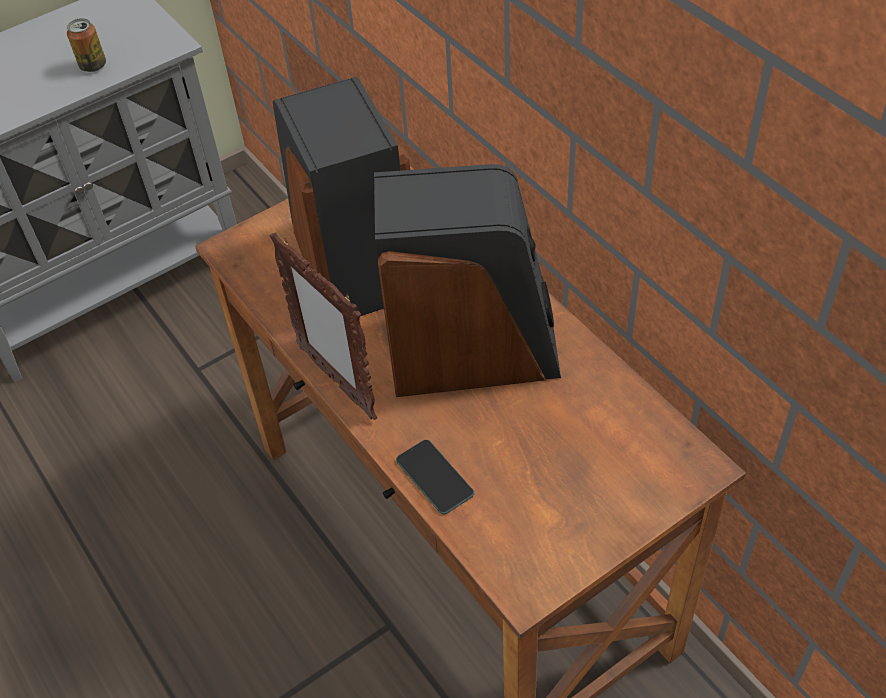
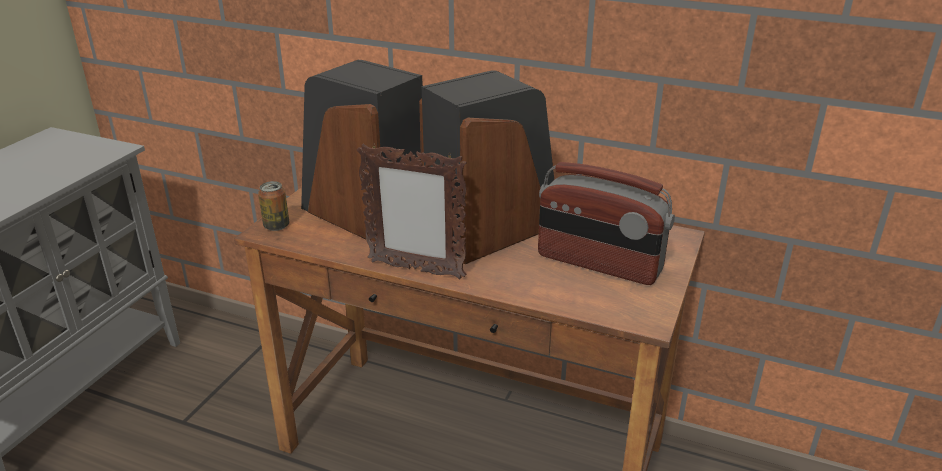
camera: 35 degrees left, 20 degrees down
can [67,18,106,72] -> can moved to [258,181,289,231]
phone [396,440,474,515] -> none
none -> radio [538,162,675,285]

